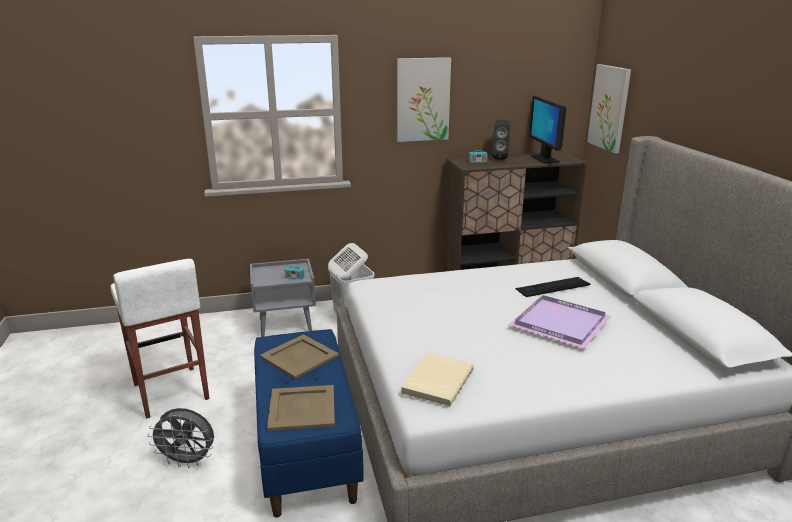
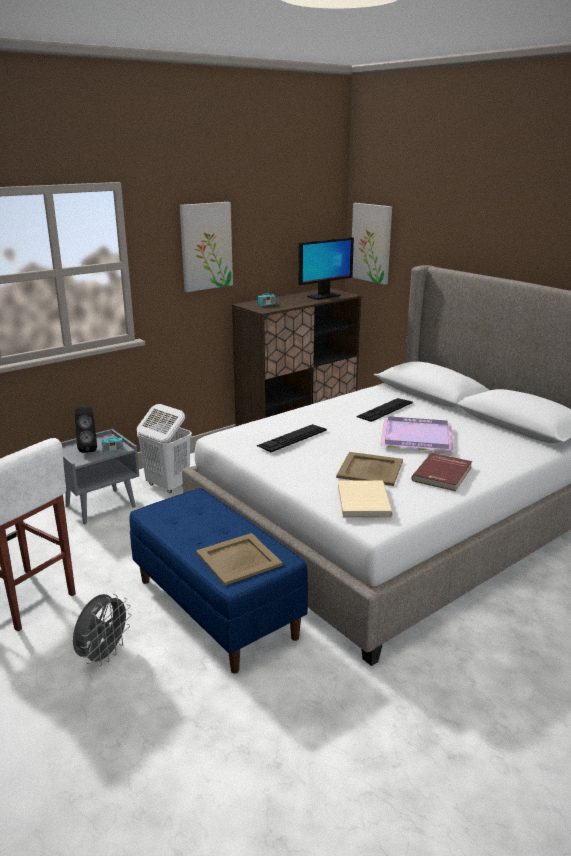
camera: 25 degrees left, 0 degrees up
grey fan [147,408,214,468] -> grey fan turned 45 degrees counterclockwise [73,594,131,666]
beige tray [260,334,339,379] -> beige tray moved to [336,452,403,486]
black speaker [492,120,510,160] -> black speaker moved to [75,406,97,453]
monitor [529,96,566,164] -> monitor turned 90 degrees counterclockwise [298,237,354,300]
none -> keyboard [257,424,327,452]
none -> red book [412,453,472,491]

